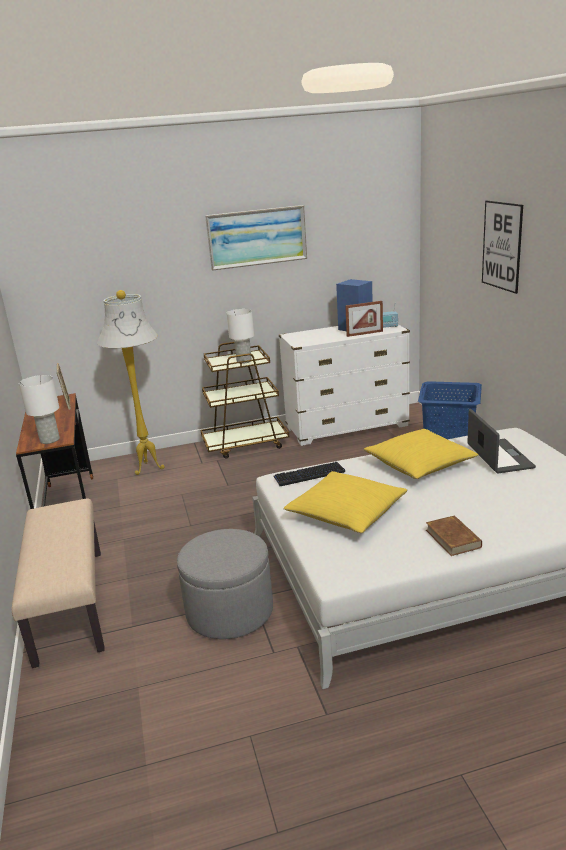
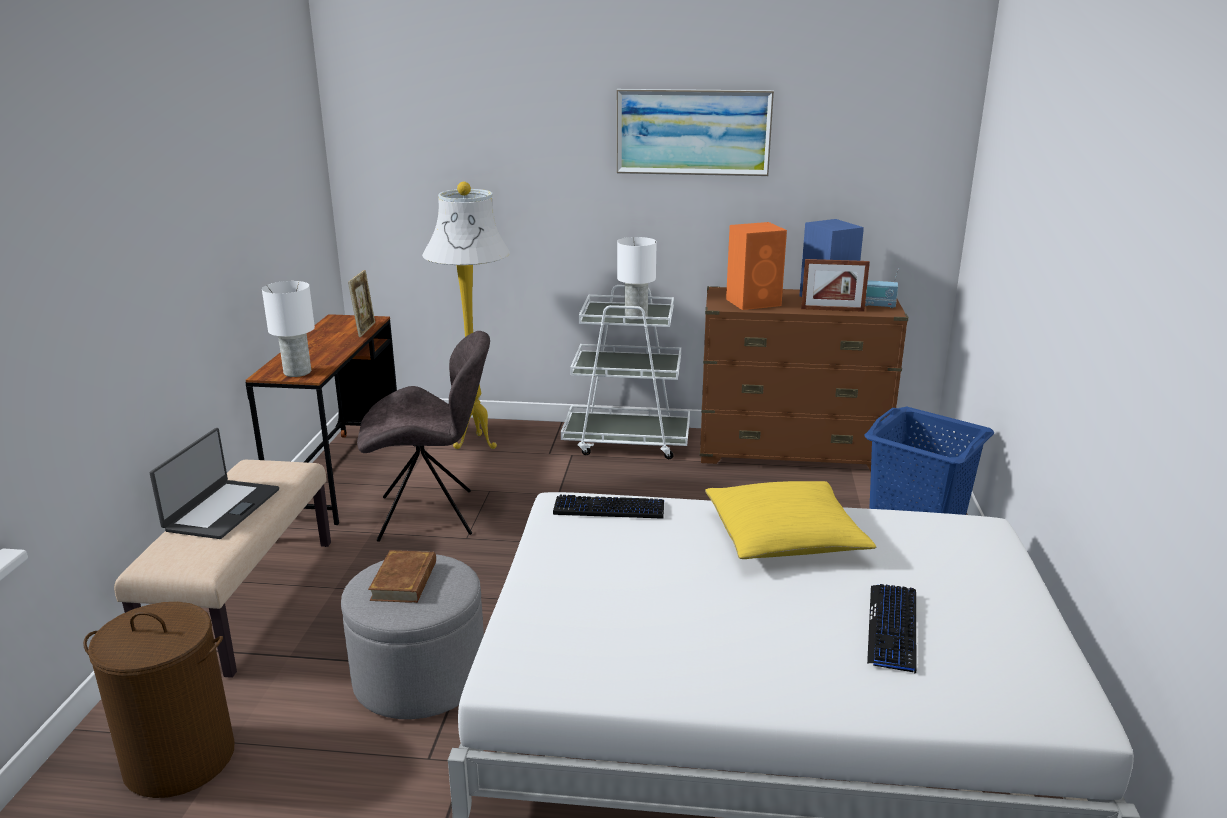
camera: 20 degrees right, 0 degrees up
brown cart [201,342,289,459] -> white cart [561,285,690,459]
white dresser [279,325,410,446] -> brown dresser [700,286,909,471]
yellow pillow [283,471,408,533] -> none
brown book [426,515,482,556] -> brown book moved to [368,550,436,603]
laptop [467,409,536,473] -> laptop moved to [150,428,279,539]
picture [482,201,523,294] -> none
none -> brown laundry basket [83,602,234,798]
none -> grey chair [357,331,490,542]
none -> orange speaker [726,222,787,310]
none -> keyboard [867,584,916,674]

